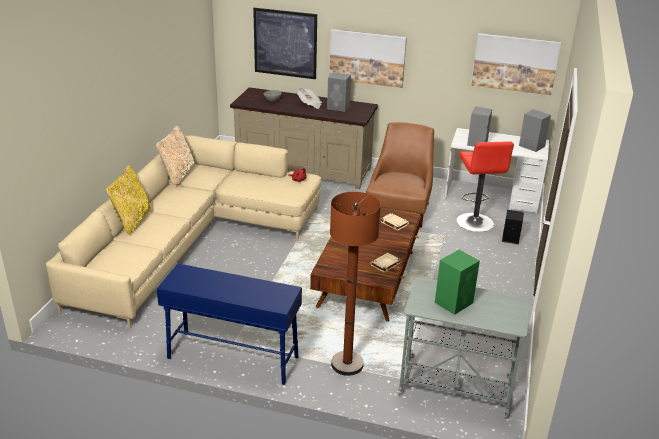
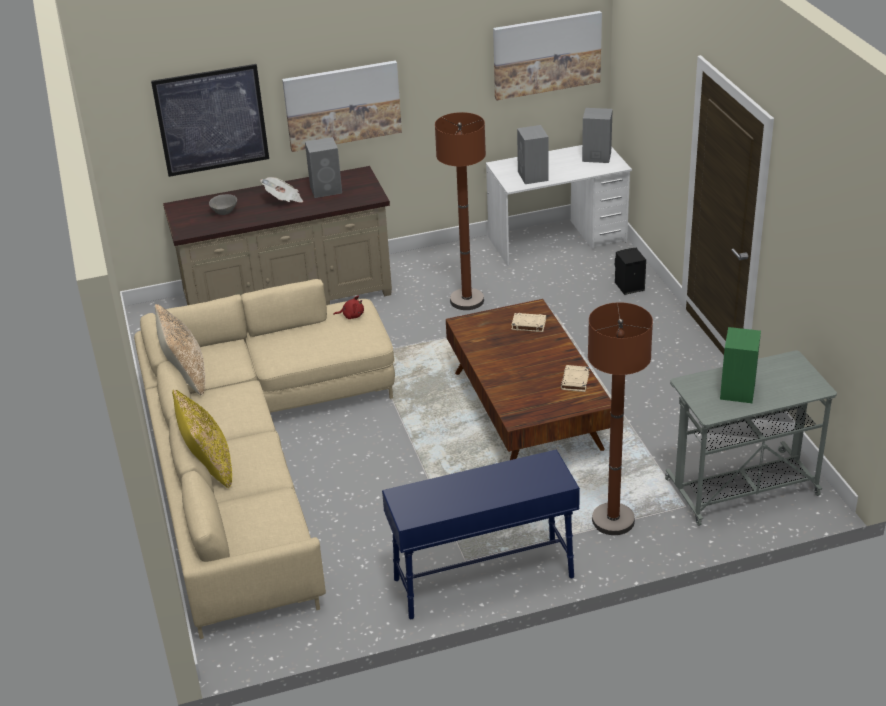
camera: 30 degrees left, 5 degrees up
brown armchair [366,122,434,228] -> brown floor lamp [435,112,486,310]
red stool [457,141,514,232] -> none

